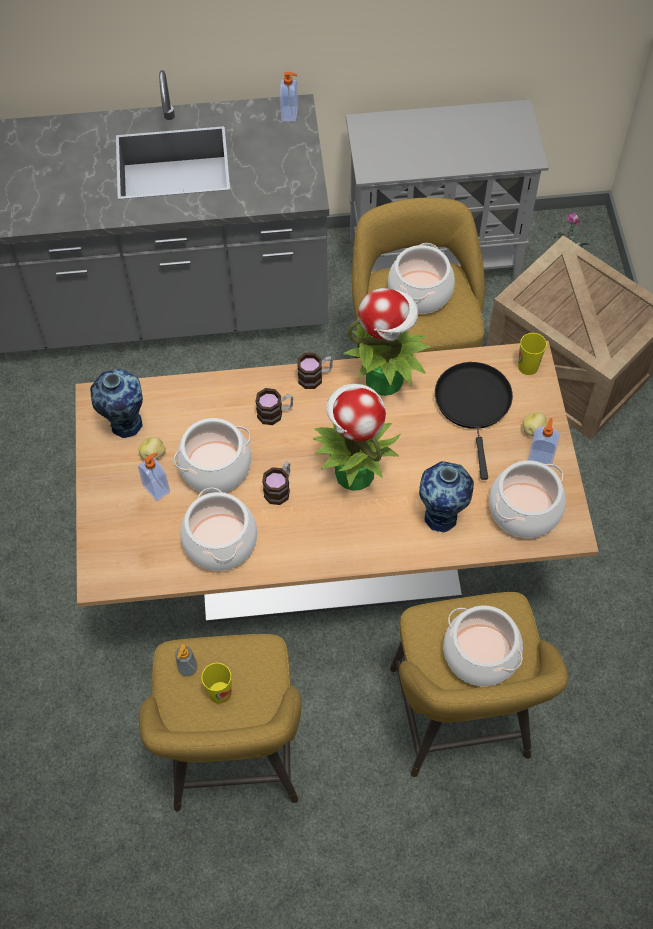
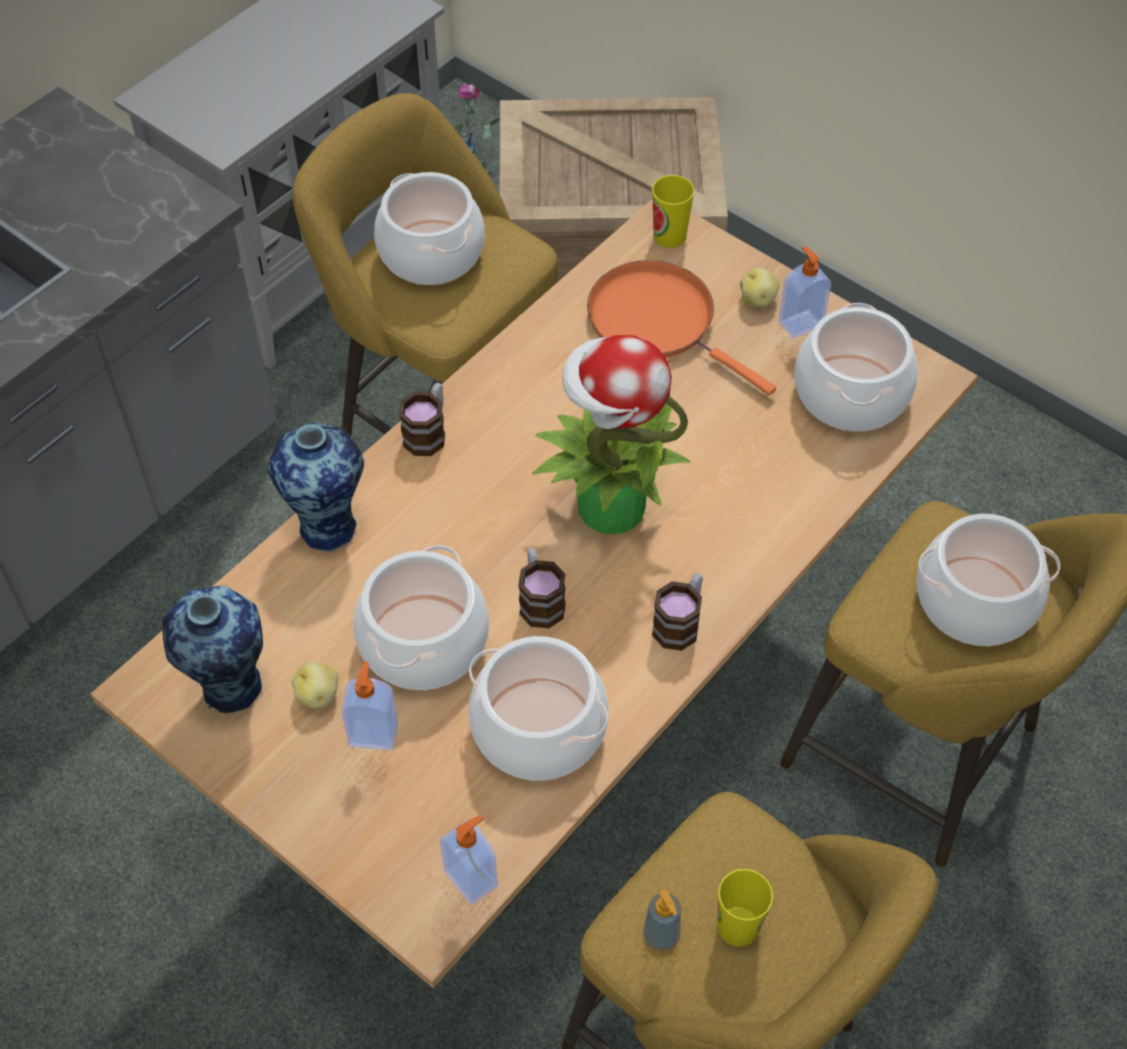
camera: 45 degrees left, 5 degrees down
mug [255,388,293,425] -> mug moved to [652,573,703,651]
soap dispenser [280,72,298,122] -> soap dispenser moved to [440,815,498,905]
potted plant [344,288,431,396] -> none
vase [419,461,474,534] -> vase moved to [268,422,364,552]
black frying pan [435,362,513,480] -> orange frying pan [587,260,776,395]

